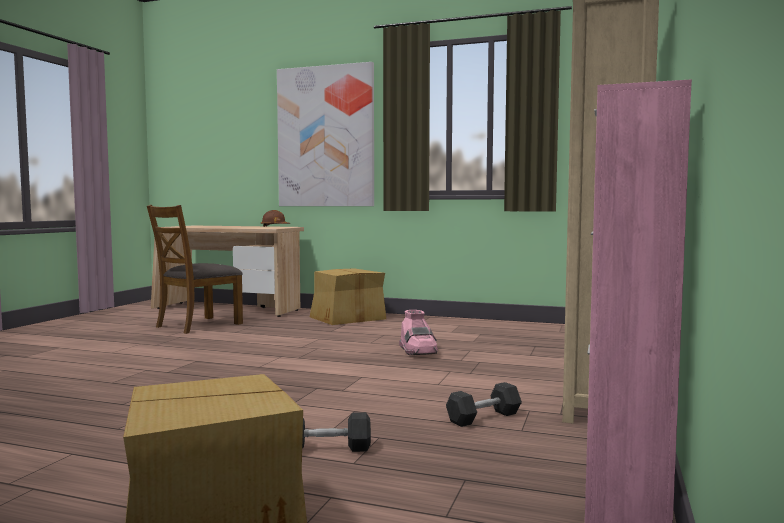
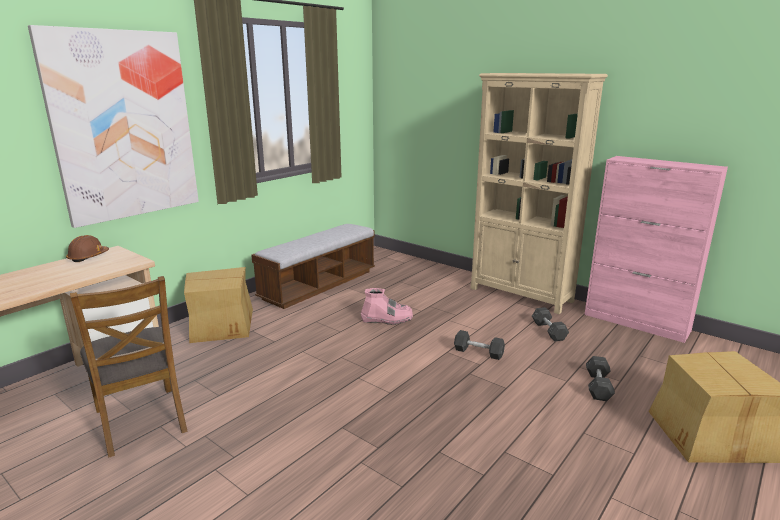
camera: 70 degrees left, 15 degrees up
none -> bench [251,224,375,309]
none -> grey dumbbell [454,330,505,360]

